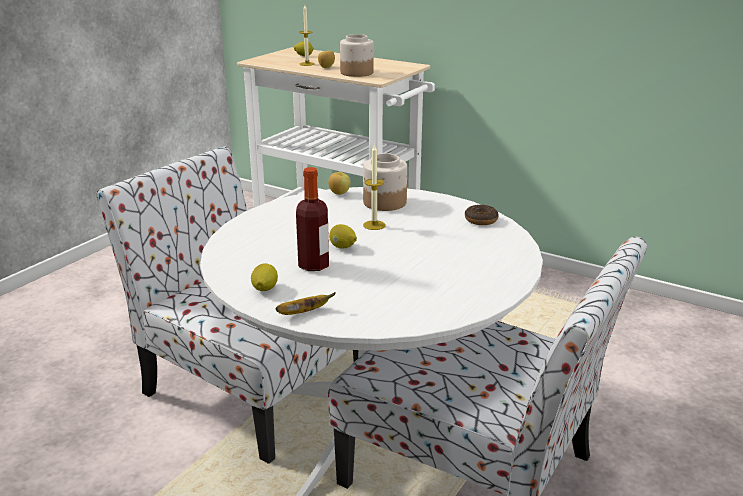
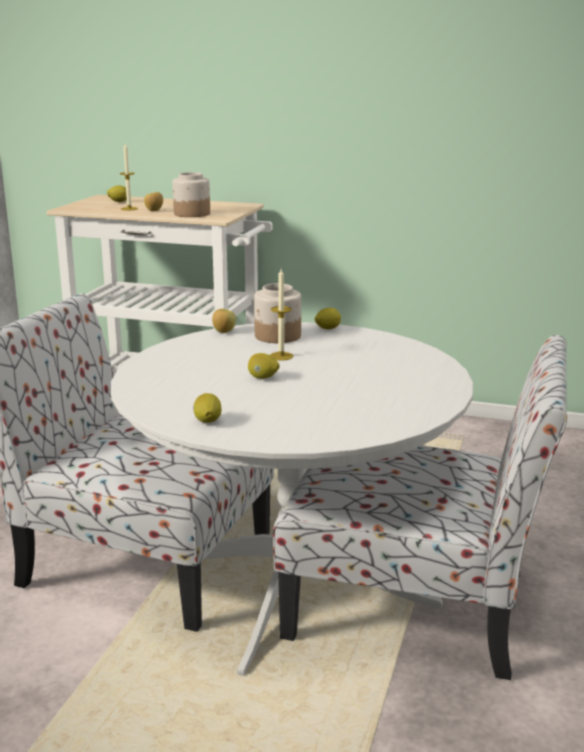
camera: 15 degrees left, 5 degrees down
banana [276,292,336,315] -> none
bottle [296,167,329,271] -> none
donut [465,205,499,225] -> none
none -> lemon [314,308,341,329]

